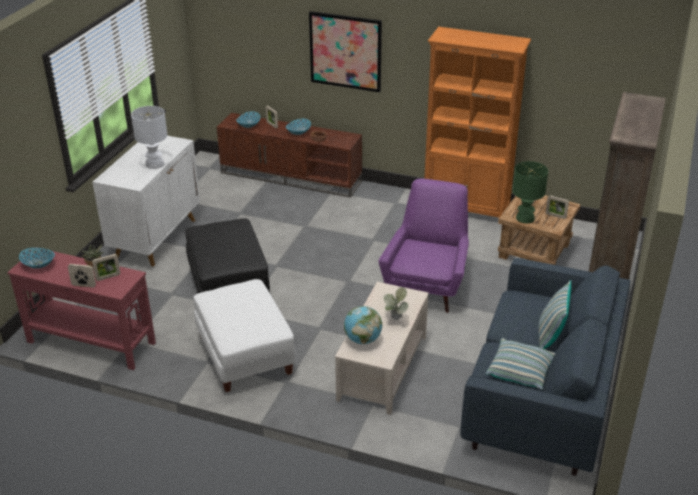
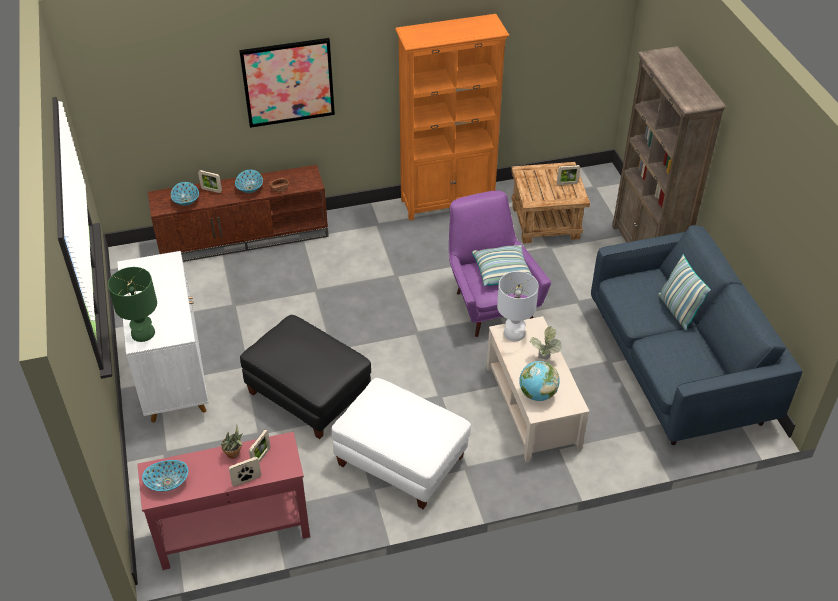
camera: 35 degrees left, 10 degrees up
white table lamp [131,106,168,169] -> white table lamp moved to [497,271,539,341]
pillow [486,338,555,389] -> pillow moved to [472,245,532,286]
green table lamp [512,161,548,223] -> green table lamp moved to [108,267,157,342]

